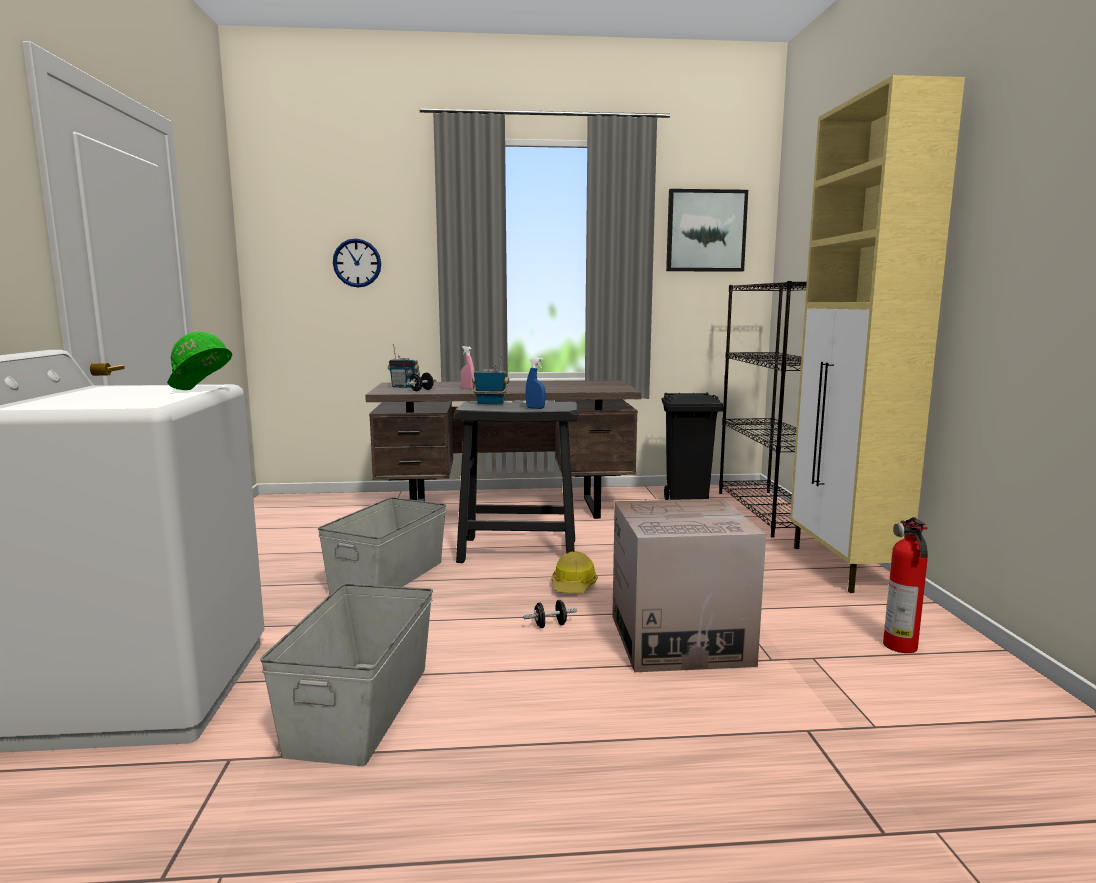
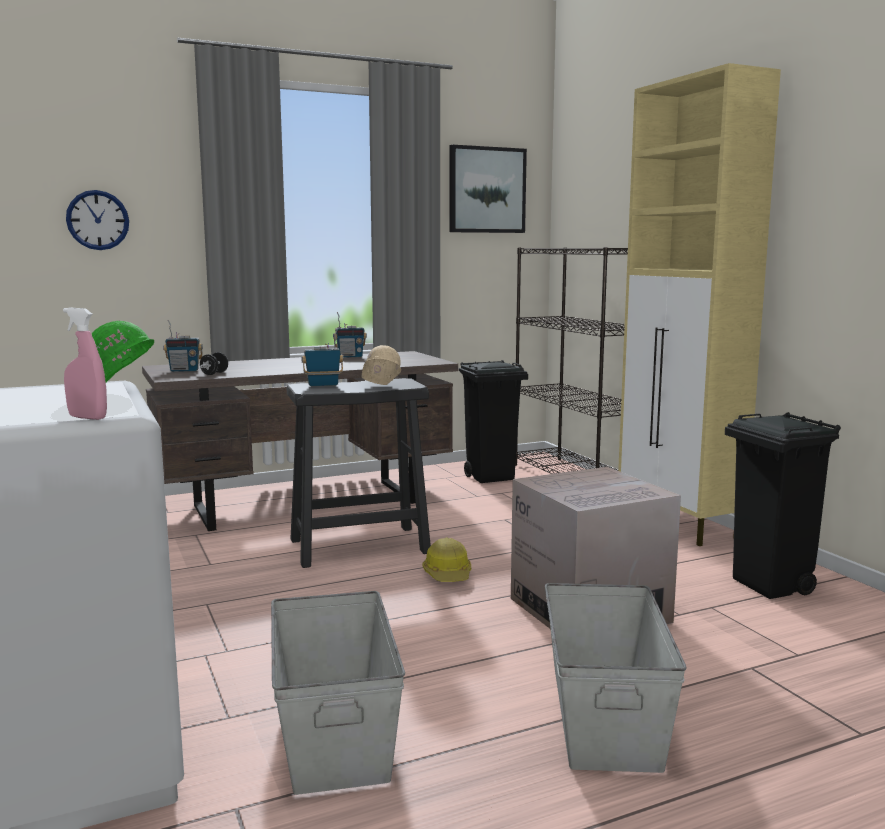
camera: 20 degrees left, 0 degrees up
grey storage box [318,497,446,595] -> grey storage box moved to [545,583,687,773]
pink spray bottle [461,346,475,389] -> pink spray bottle moved to [63,307,107,420]
black dumbbell [524,600,577,628] -> none
blue spray bottle [526,357,545,409] -> beige hard hat [362,345,401,385]
fire extinguisher [883,517,928,653] -> black trash can [725,412,841,599]
none -> radio [333,312,367,358]

